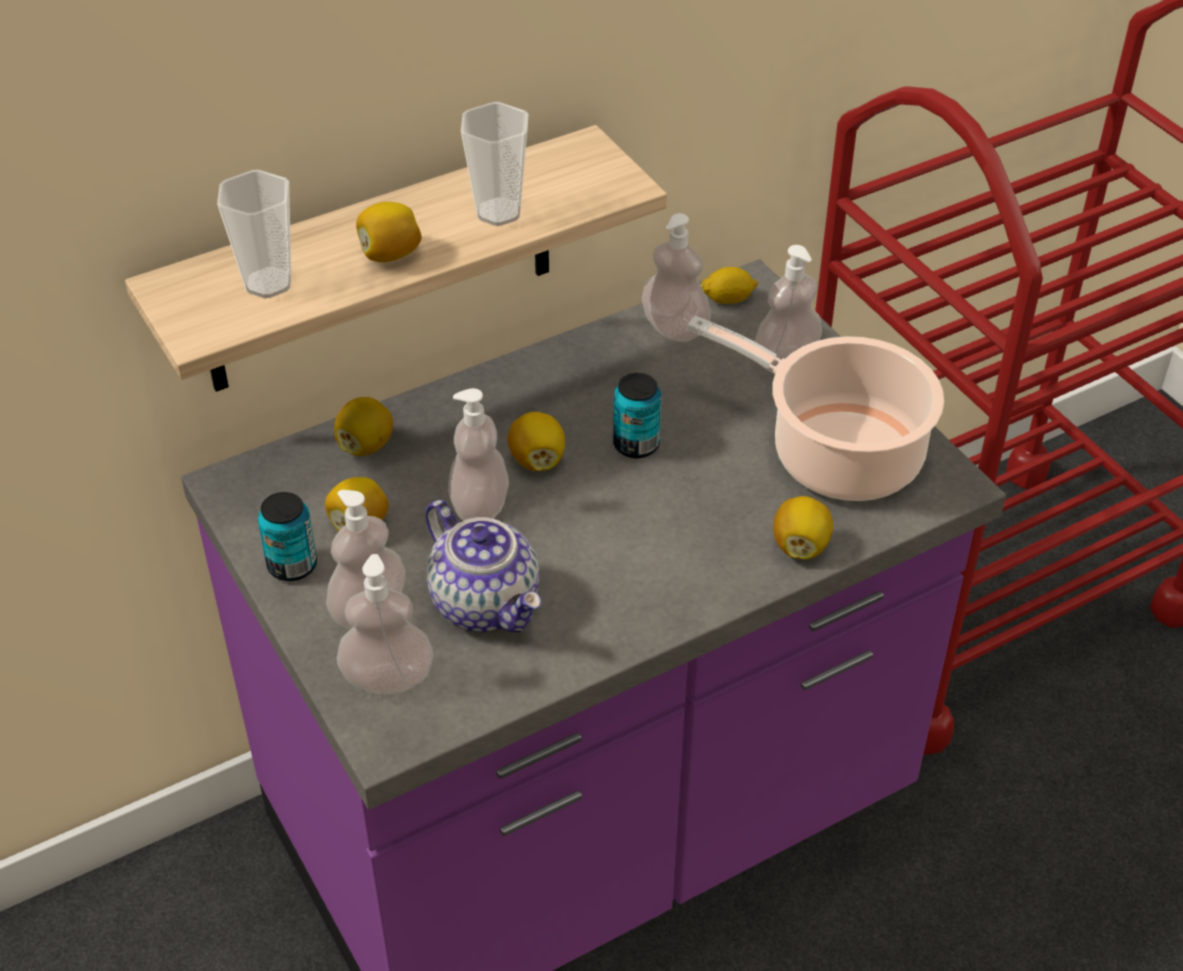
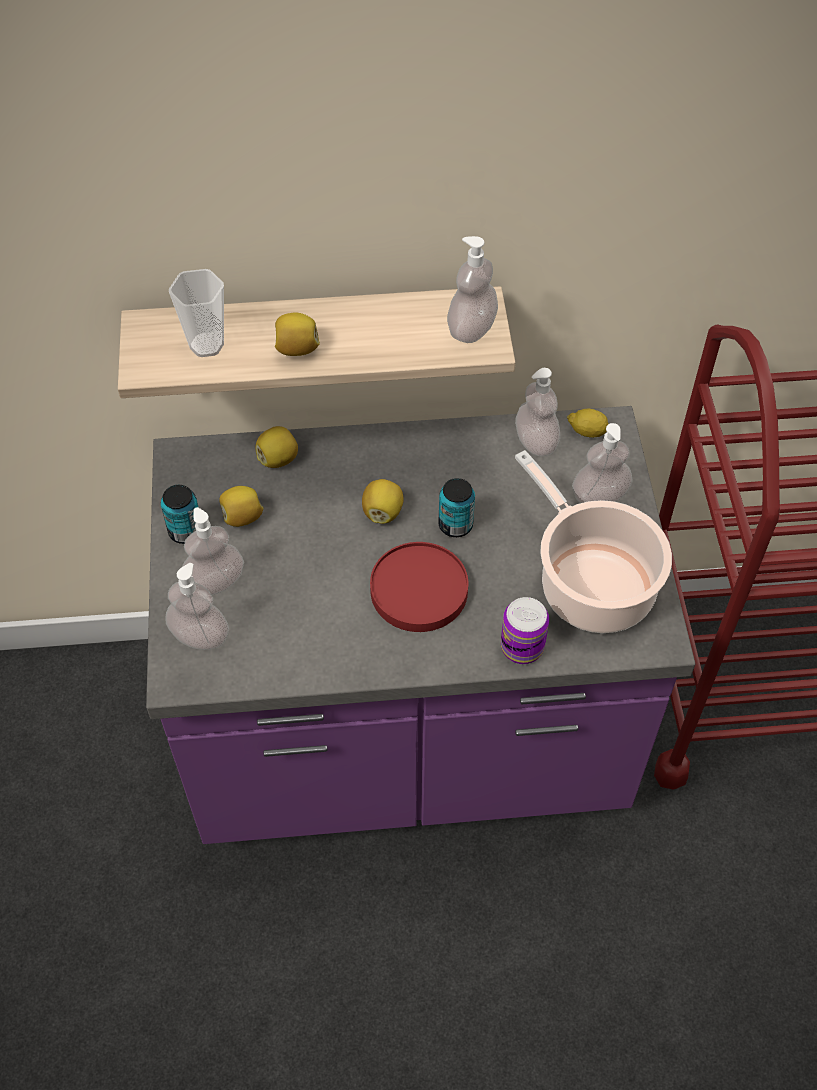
camera: 25 degrees right, 10 degrees up
teapot [425,500,541,632] -> none
soap dispenser [448,388,509,521] -> soap dispenser moved to [447,236,498,343]
cup [461,102,529,226] -> none
lemon [773,496,833,560] -> can [501,597,549,664]
none -> red plate [370,542,468,632]

